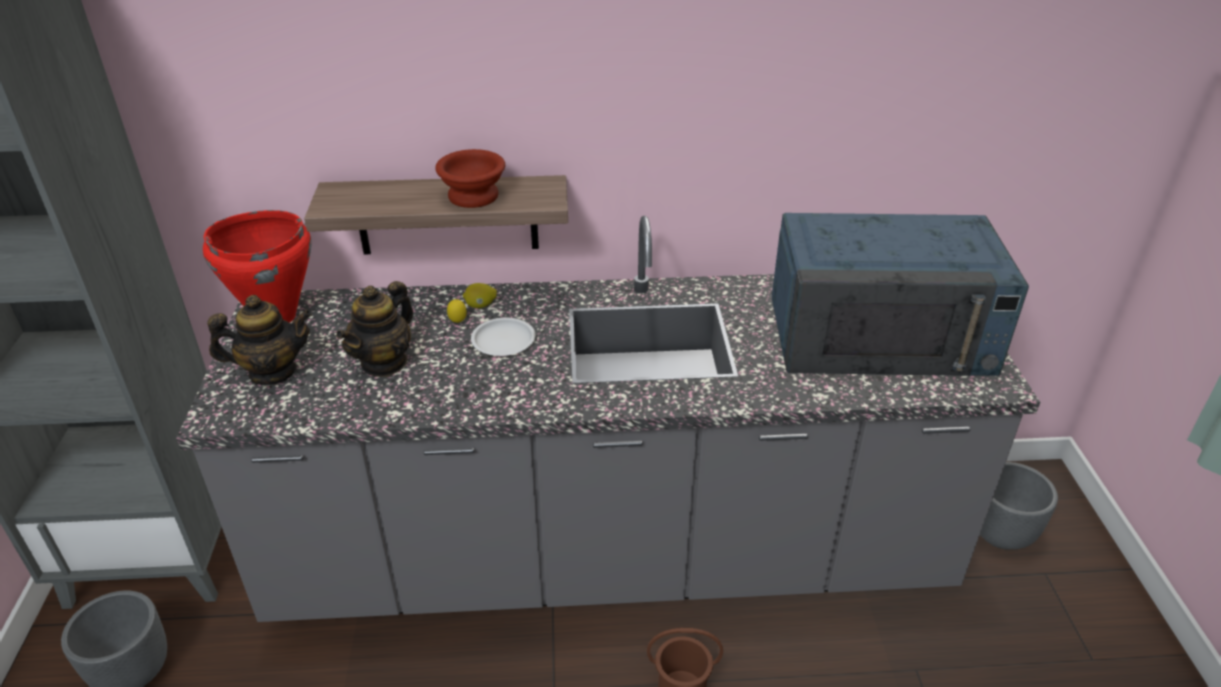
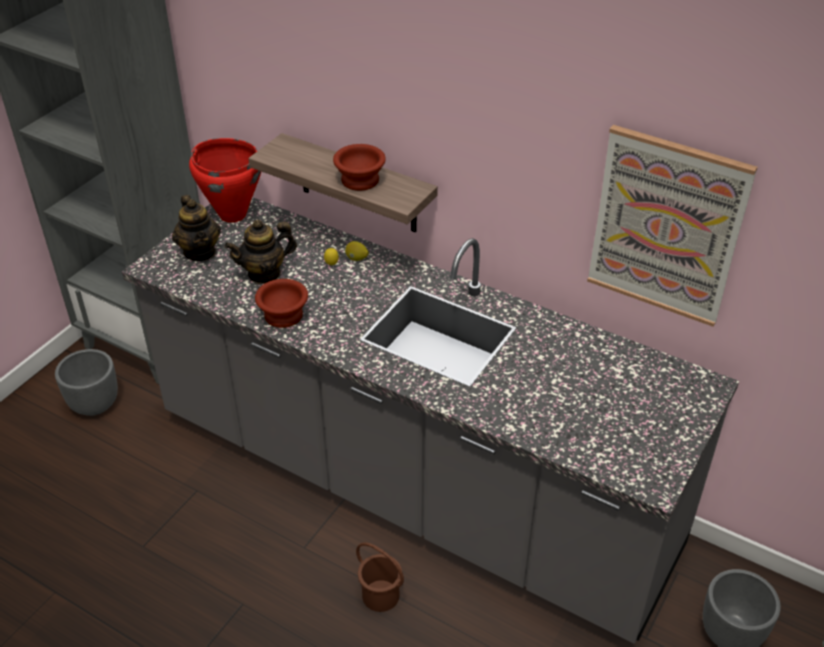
camera: 35 degrees right, 5 degrees up
teapot [207,295,312,386] -> teapot turned 45 degrees clockwise [172,195,221,261]
white plate [471,317,535,356] -> none
blue microwave [772,213,1029,376] -> none
none -> brown bowl [255,279,308,328]
none -> picture [587,125,758,327]

